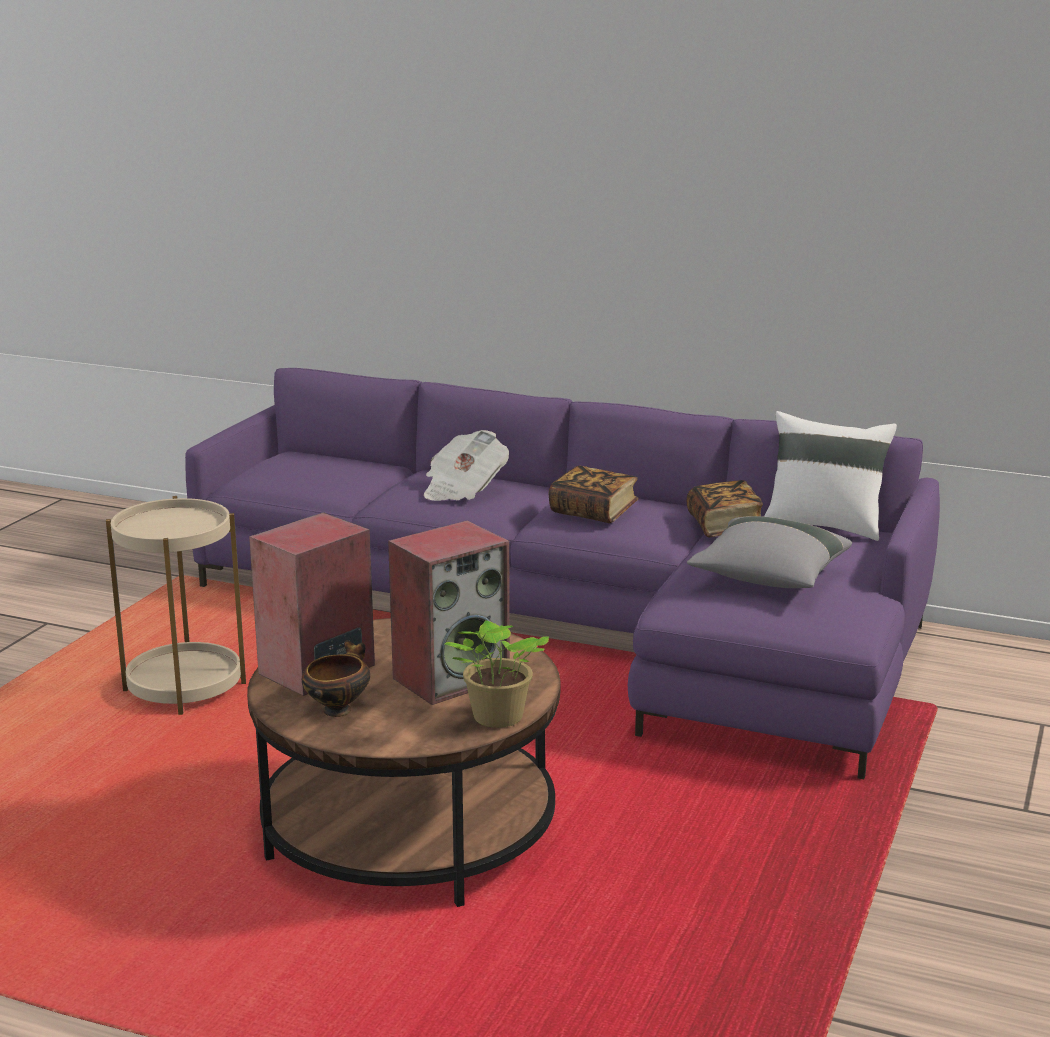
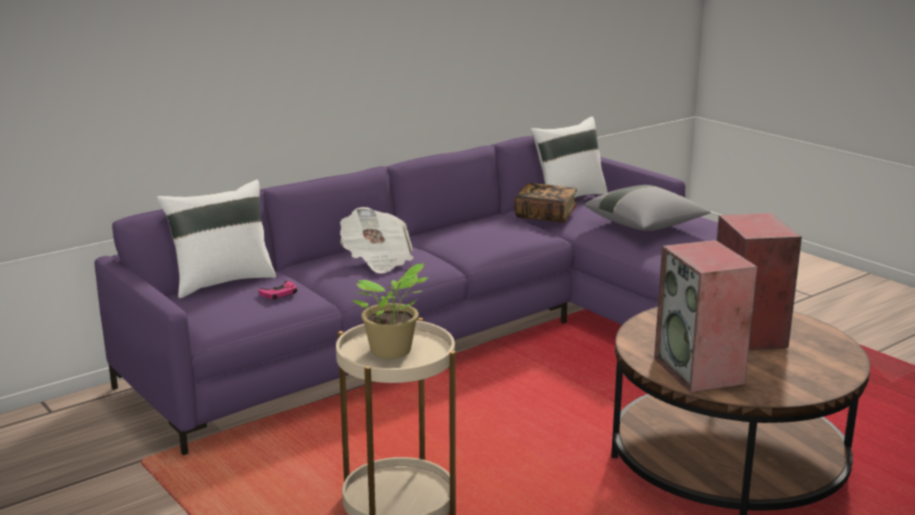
camera: 60 degrees left, 0 degrees up
bowl [302,640,370,717] -> none
potted plant [445,620,549,728] -> potted plant moved to [352,263,427,359]
book [548,465,639,523] -> none
none -> white pillow [157,180,276,298]
none -> pink game controller [259,281,297,300]

